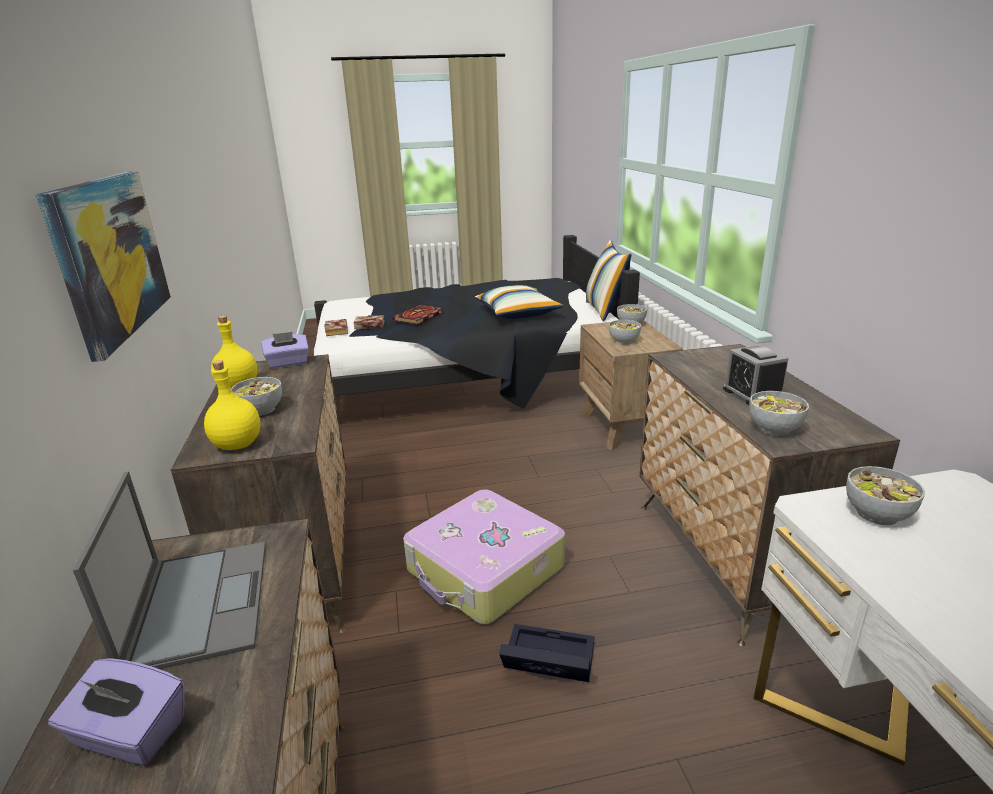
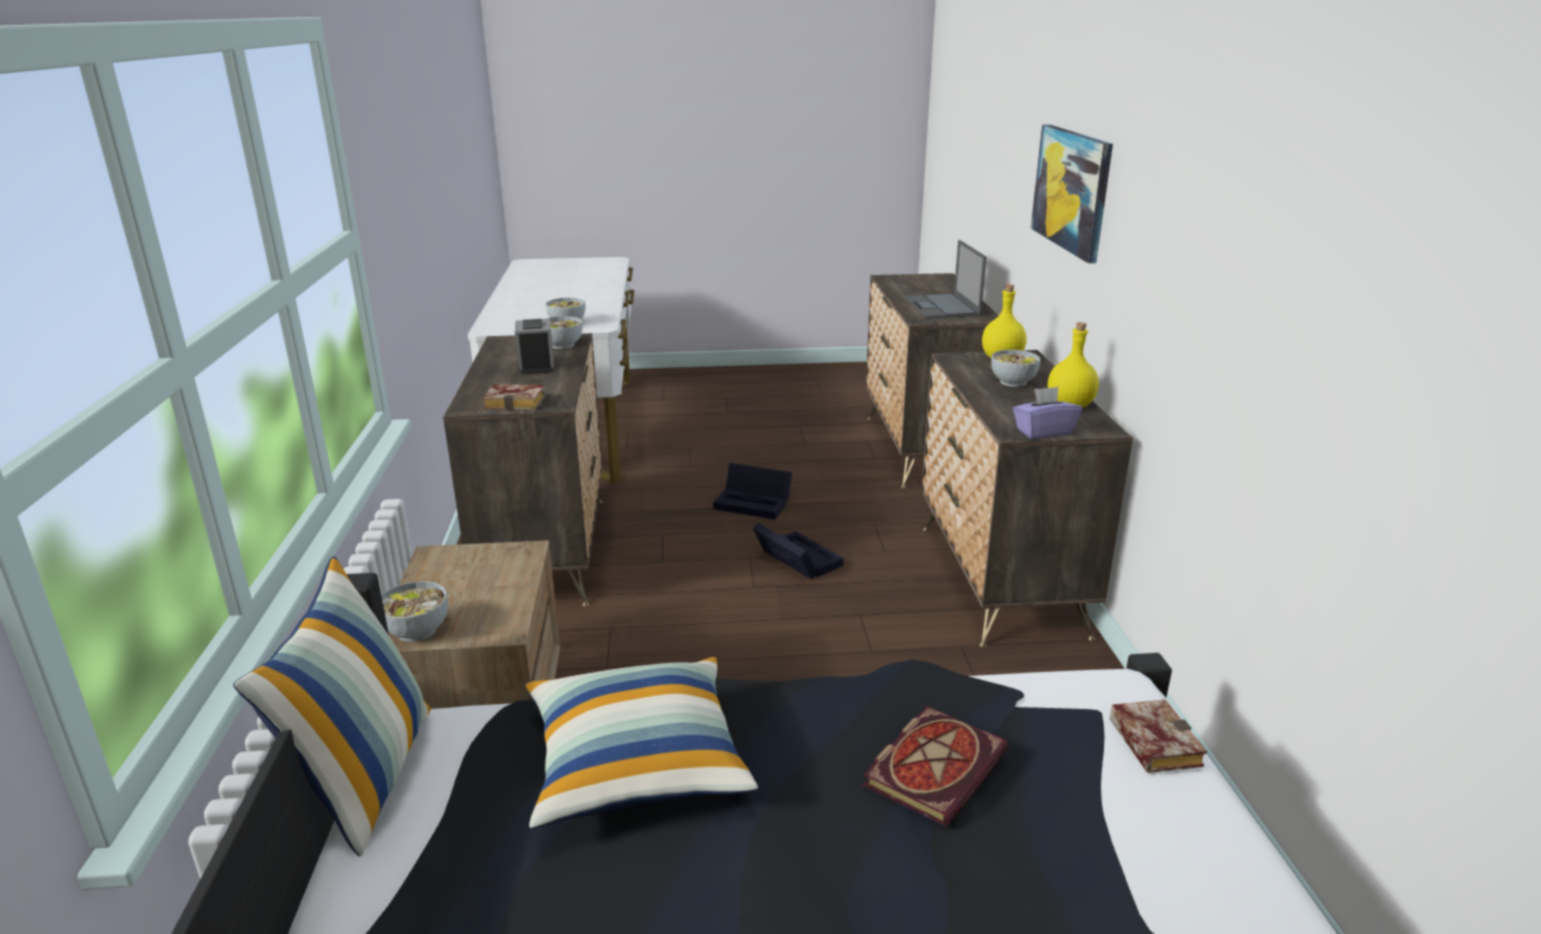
camera: 175 degrees left, 0 degrees up
purple tissue box [48,658,185,766] -> none
book [354,315,385,329] -> book moved to [482,384,545,411]
suitcase [403,489,565,624] -> black storage box [753,523,843,579]
bowl [609,320,641,344] -> none

